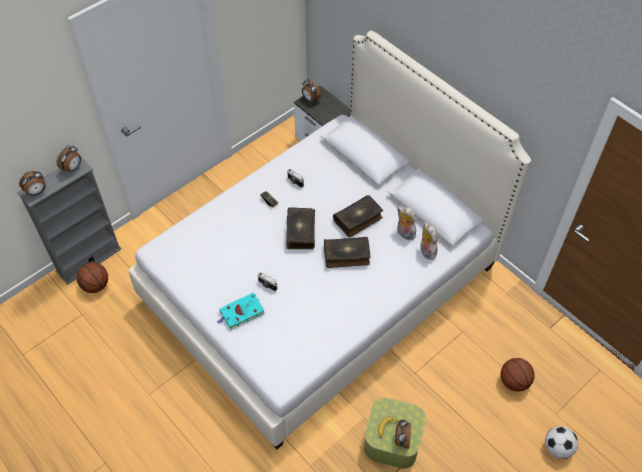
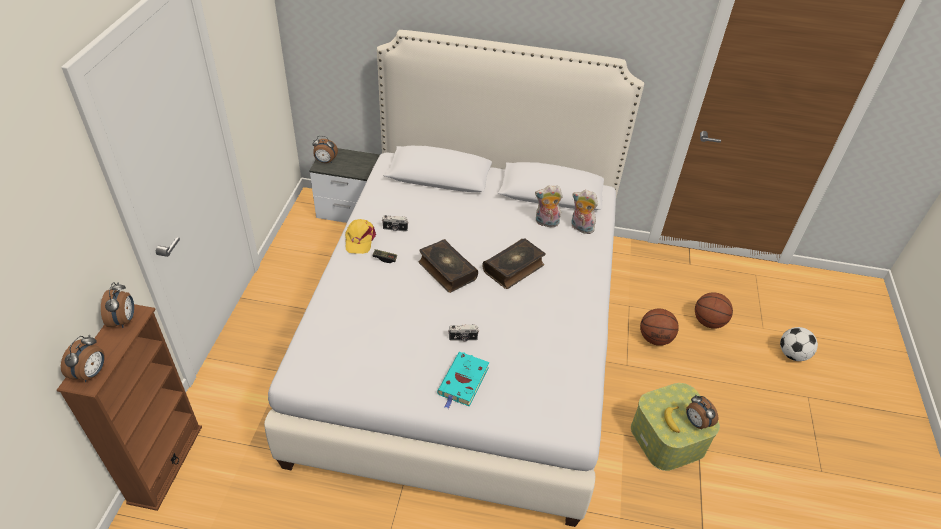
camera: 40 degrees left, 10 degrees down
grey bookcase [17,157,121,285] -> brown bookcase [57,304,202,511]
basketball [77,262,108,293] -> basketball moved to [640,308,679,346]
book [333,195,383,237] -> none
none -> yellow cap [345,219,376,254]

